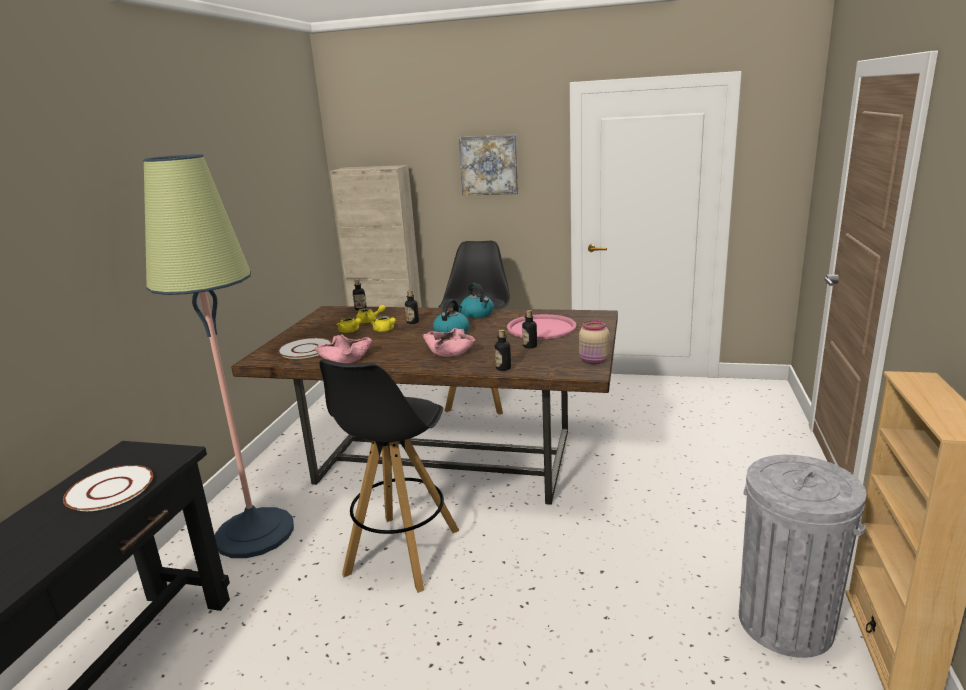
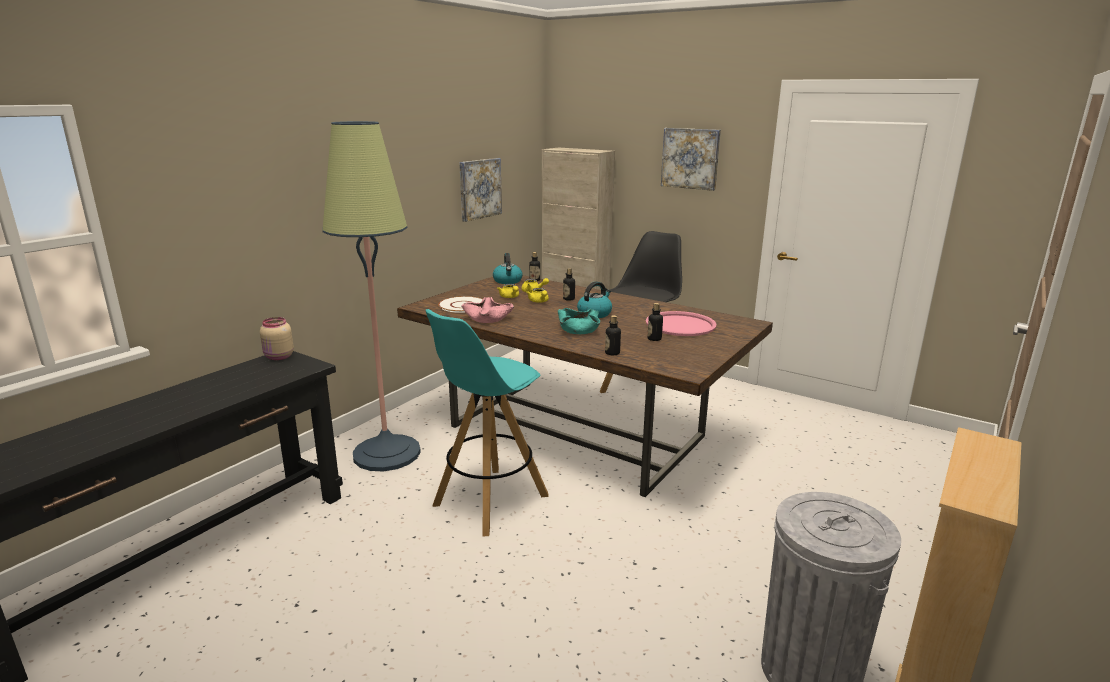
camera: 20 degrees right, 0 degrees up
white plate [63,465,153,511] -> none
black stool [319,359,460,593] -> turquoise stool [425,309,549,537]
pink bowl [423,328,475,357] -> turquoise bowl [558,308,600,334]
kettle [460,283,494,318] -> kettle moved to [493,253,523,284]
beige jar [579,320,610,364] -> beige jar moved to [260,317,294,360]
none -> picture [459,158,502,222]

